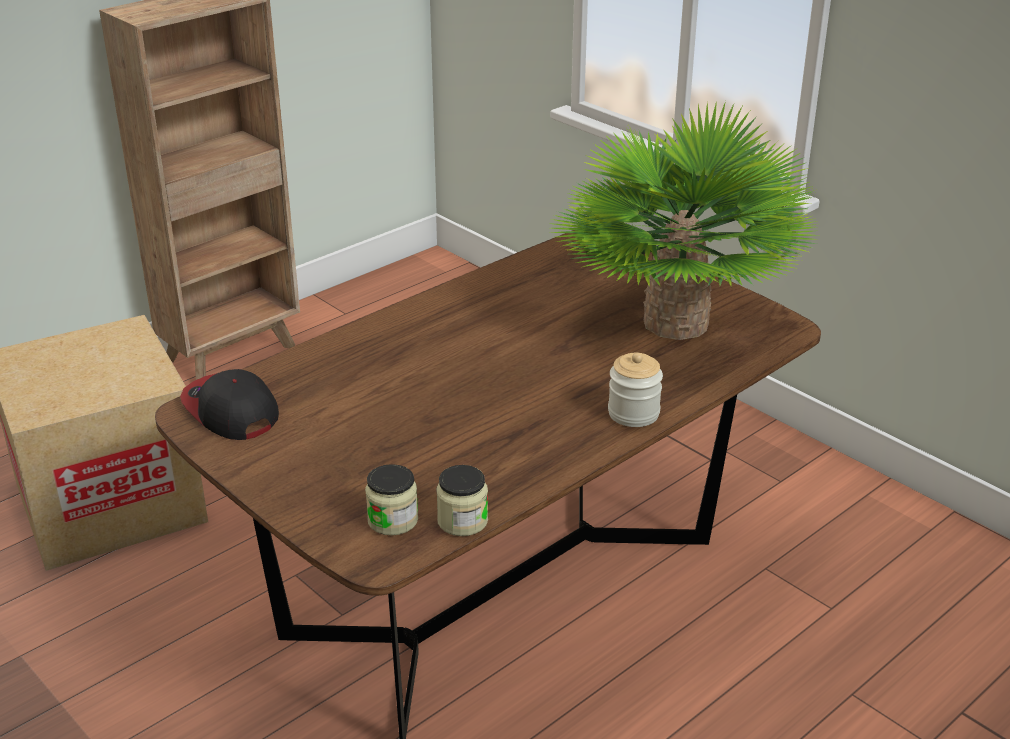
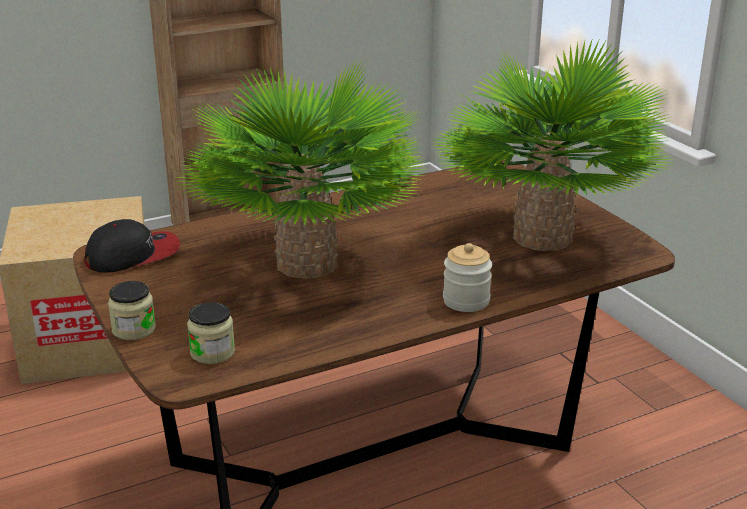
camera: 15 degrees right, 5 degrees down
cap [180,369,279,440] -> cap turned 90 degrees clockwise [84,219,180,273]
jar [436,465,488,536] -> jar moved to [108,281,156,340]
none -> potted plant [177,59,428,279]

